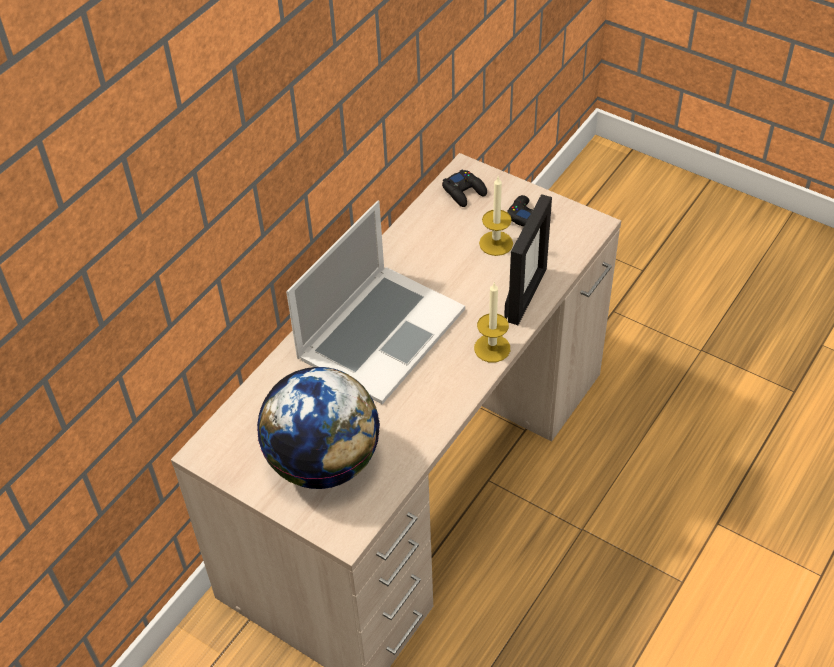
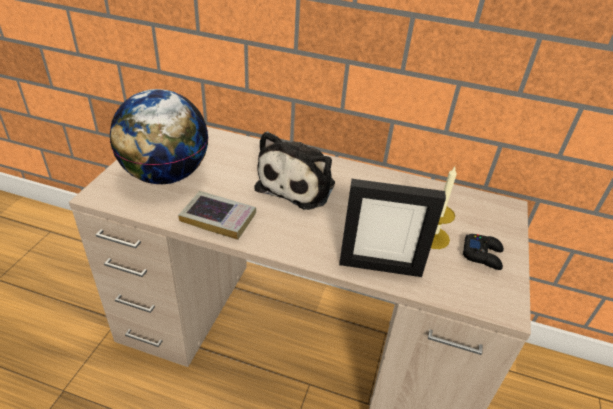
camera: 70 degrees right, 10 degrees down
laptop [286,201,465,404] -> plush toy [254,131,335,210]
black game controller [442,169,487,207] -> none
candle [474,283,510,362] -> none
none -> book [178,191,256,240]

